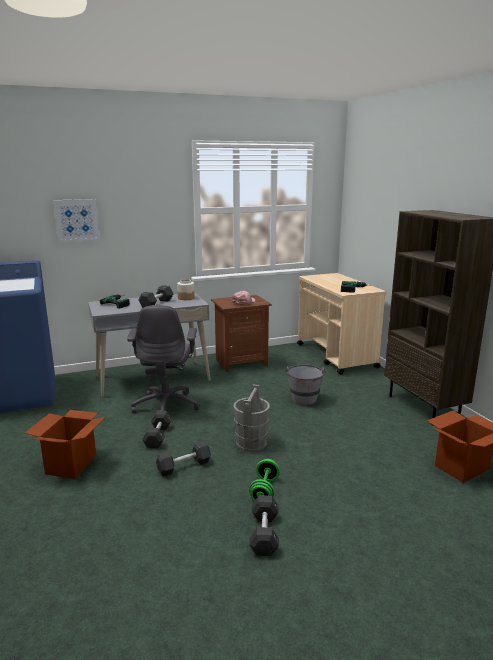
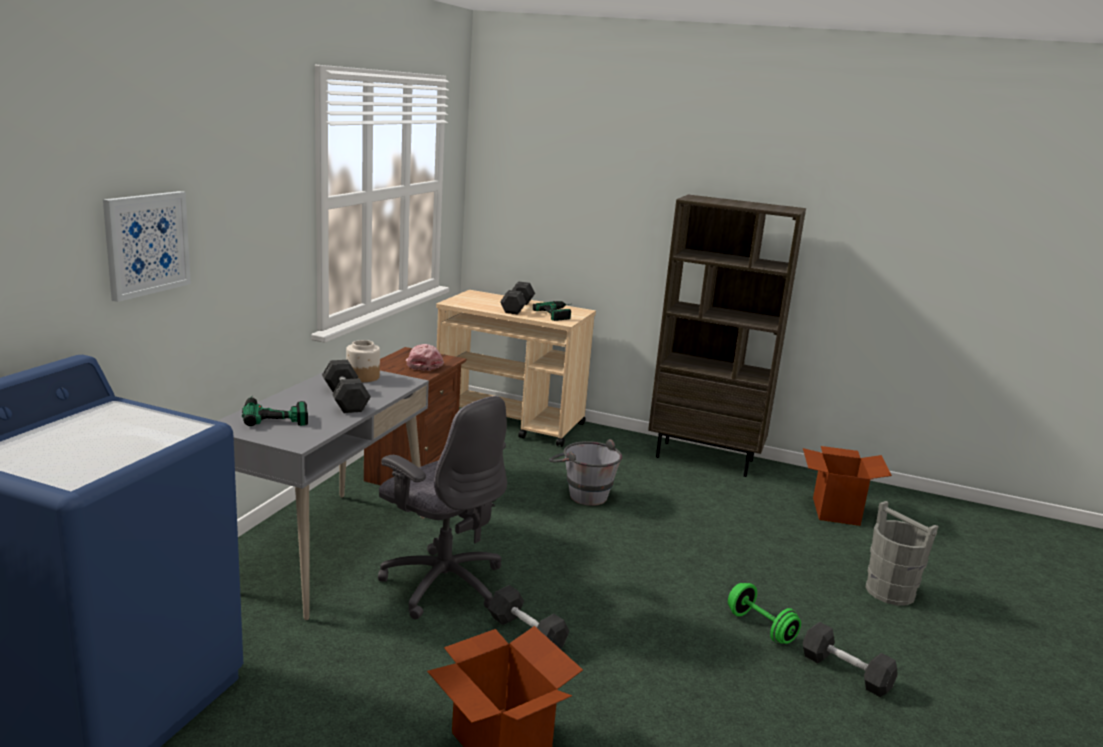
camera: 50 degrees left, 0 degrees up
grey dumbbell [156,440,211,477] -> grey dumbbell moved to [500,282,535,315]
grey bucket [234,385,270,452] -> grey bucket moved to [866,501,939,606]

